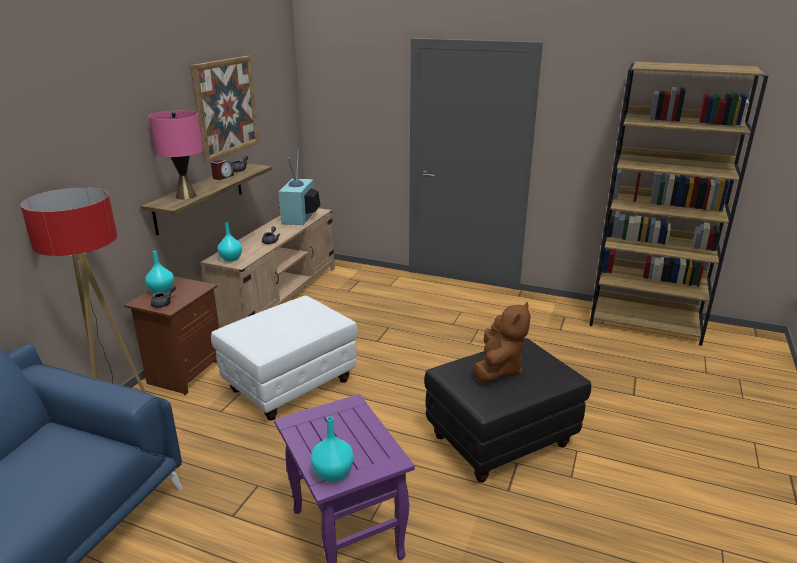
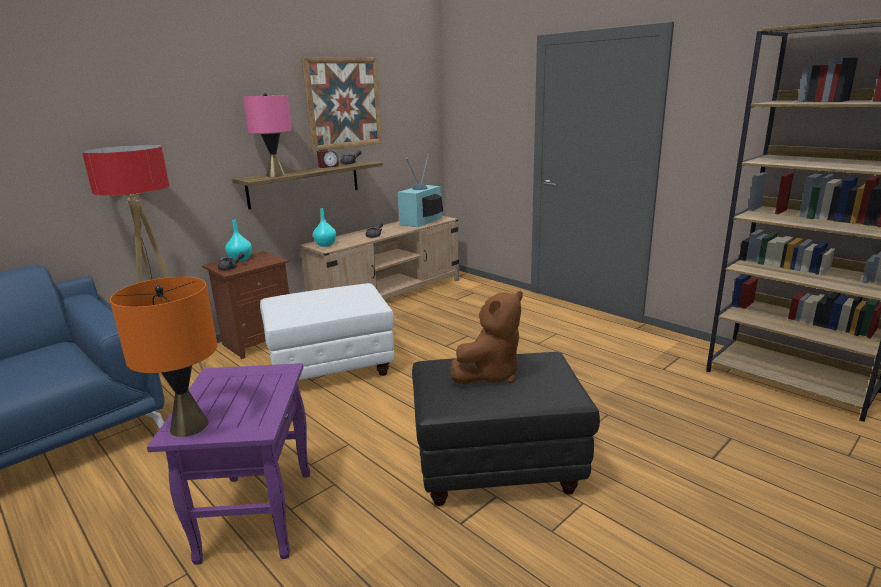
camera: 25 degrees right, 5 degrees down
turquoise vase [311,417,354,482] -> orange table lamp [110,277,218,437]

